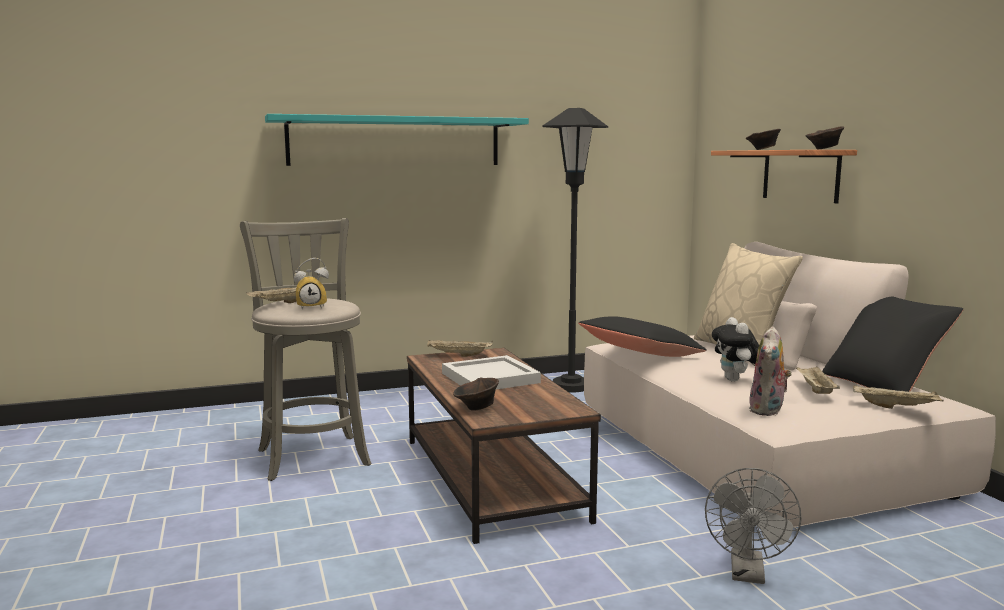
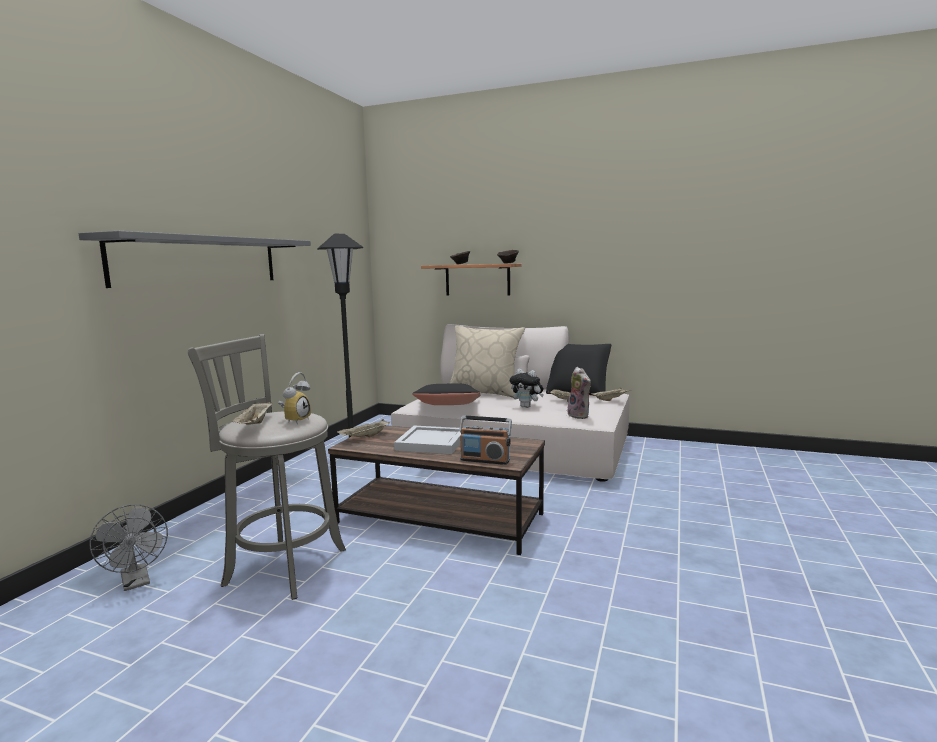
camera: 50 degrees left, 0 degrees up
turquoise shelf [265,114,529,166] -> grey shelf [78,231,311,288]
brown bowl [453,377,499,411] -> radio [459,415,512,465]
grey fan [705,468,802,584] -> grey fan moved to [90,504,168,591]

